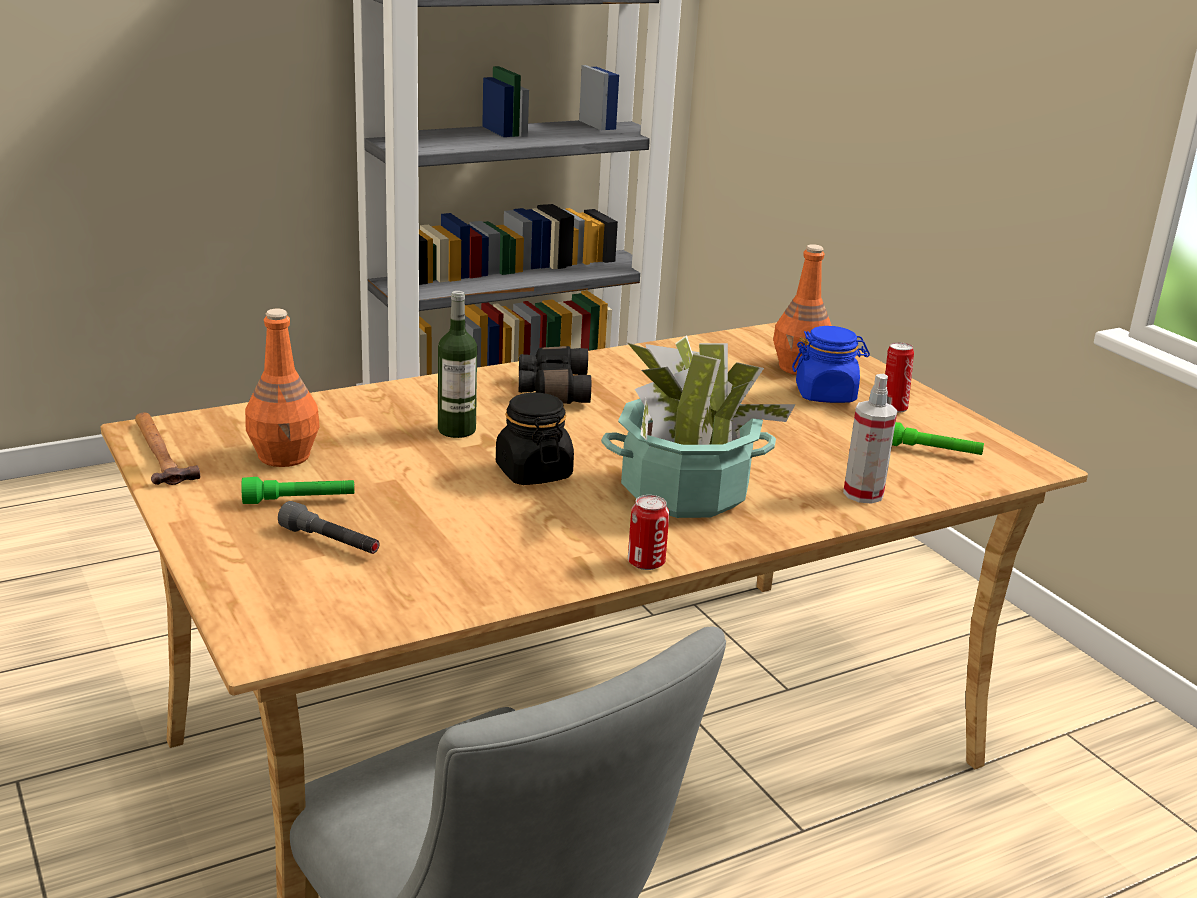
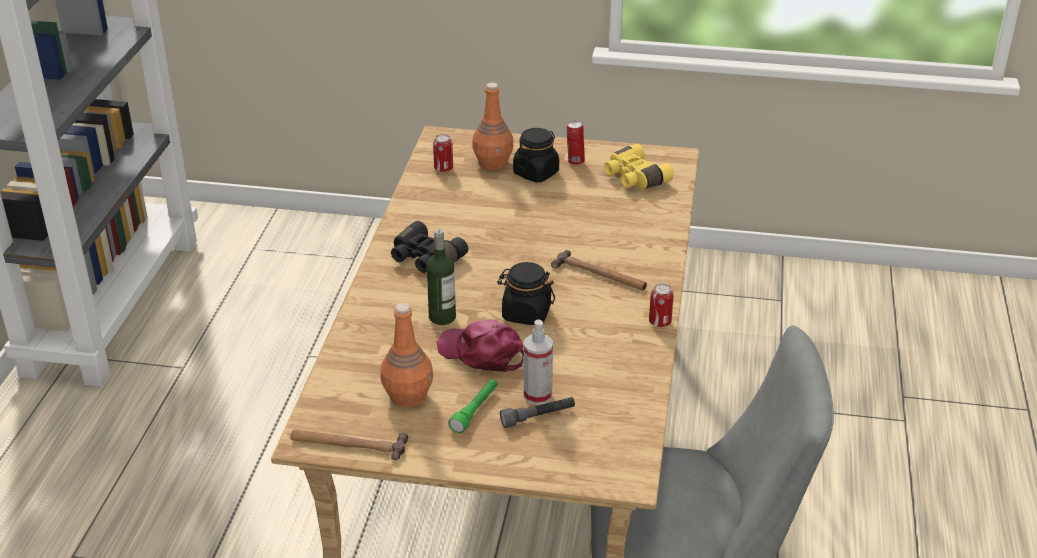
camera: 50 degrees left, 10 degrees up
potted plant [601,335,795,518] -> hammer [551,250,647,291]
blue jar [792,326,870,403] -> black jar [513,128,559,182]
spray bottle [843,374,898,504] -> spray bottle moved to [524,320,553,405]
green flashlight [892,422,984,455] -> yellow binoculars [604,144,674,189]
none -> can [433,134,453,172]
none -> pink cap [436,320,524,372]

